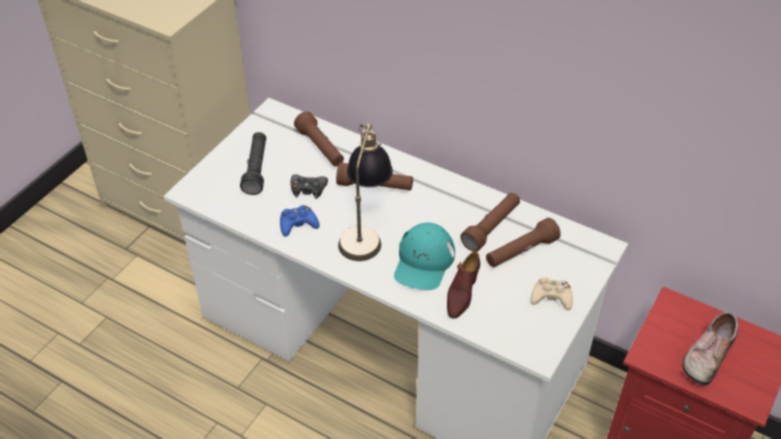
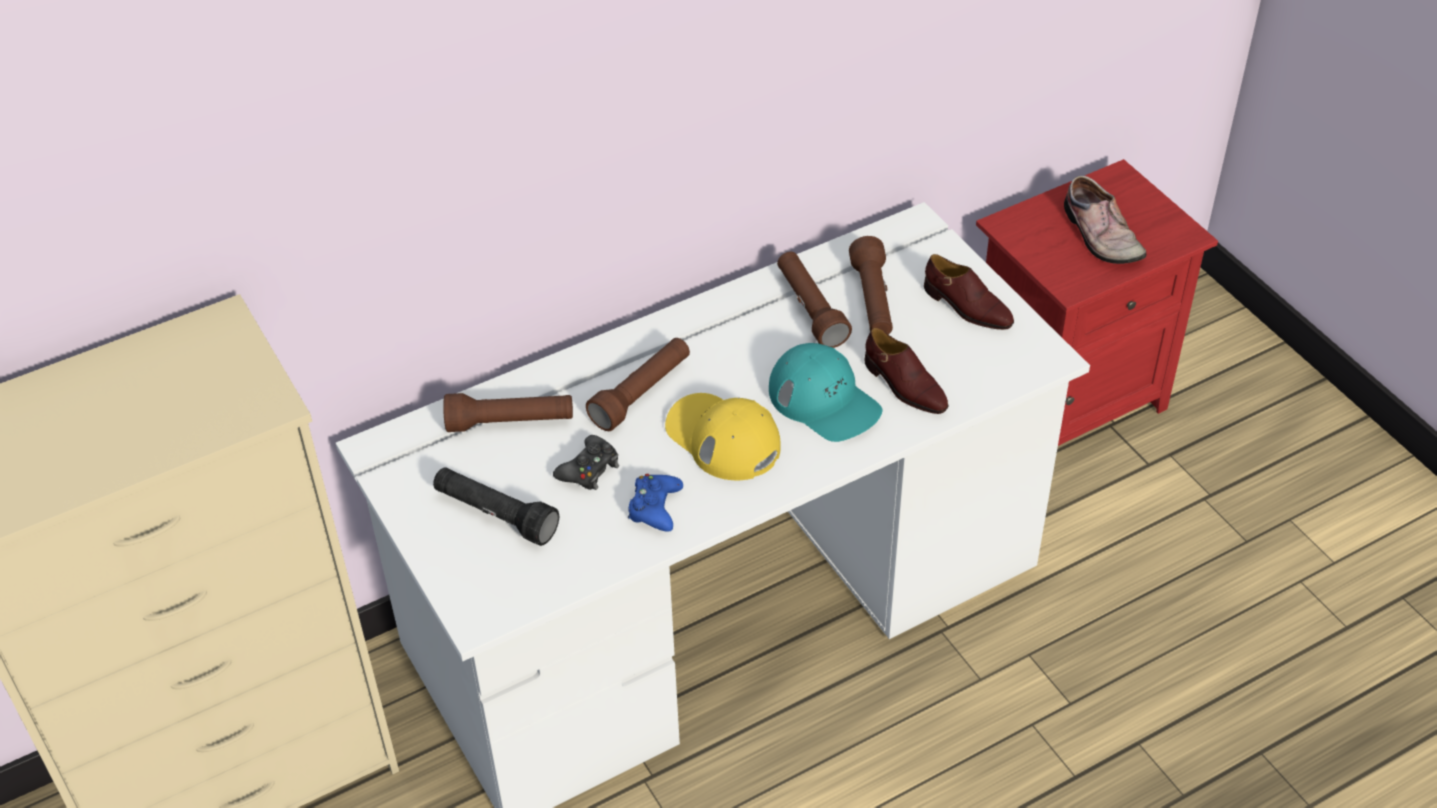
camera: 60 degrees left, 0 degrees up
table lamp [338,123,393,261] -> yellow cap [665,393,781,480]
beige game controller [530,277,573,310] -> brown shoe [924,254,1014,330]

